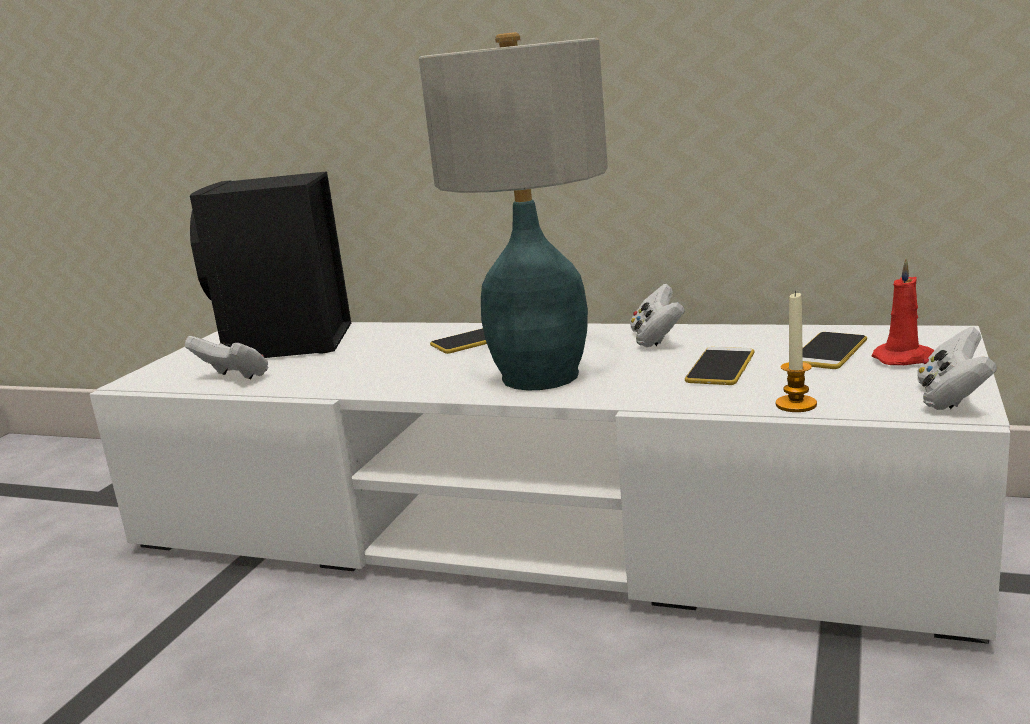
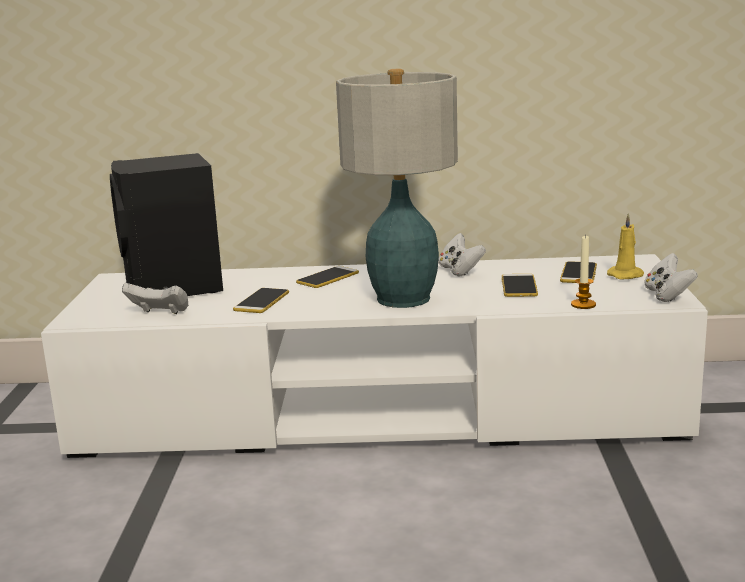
camera: 20 degrees left, 0 degrees up
red candle [872,258,934,365] -> yellow candle [607,213,644,280]
none -> phone [233,288,289,313]

